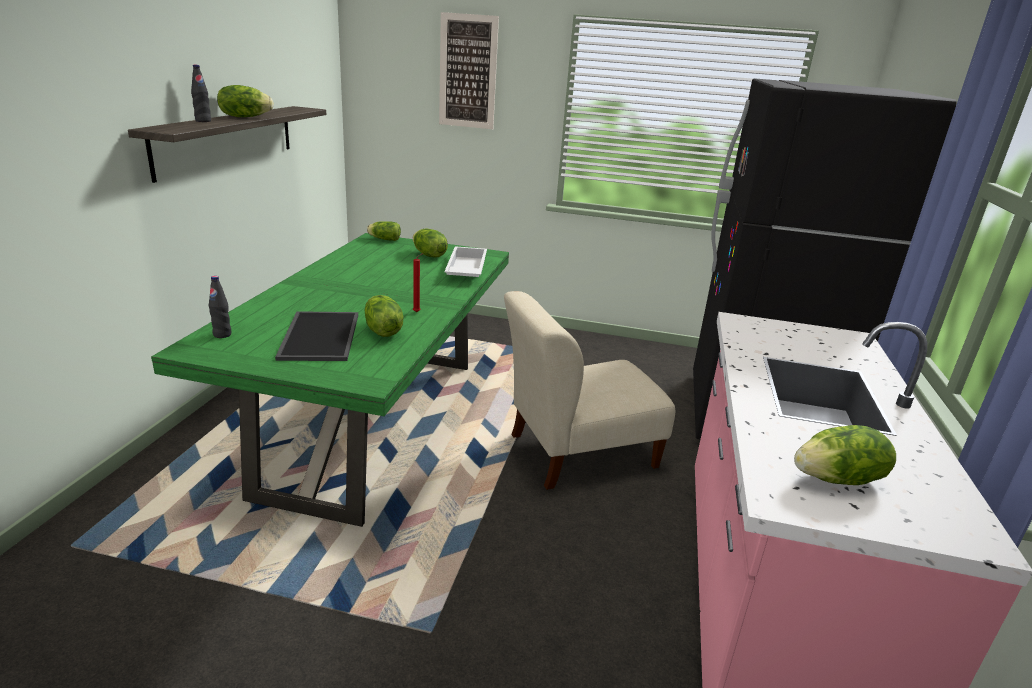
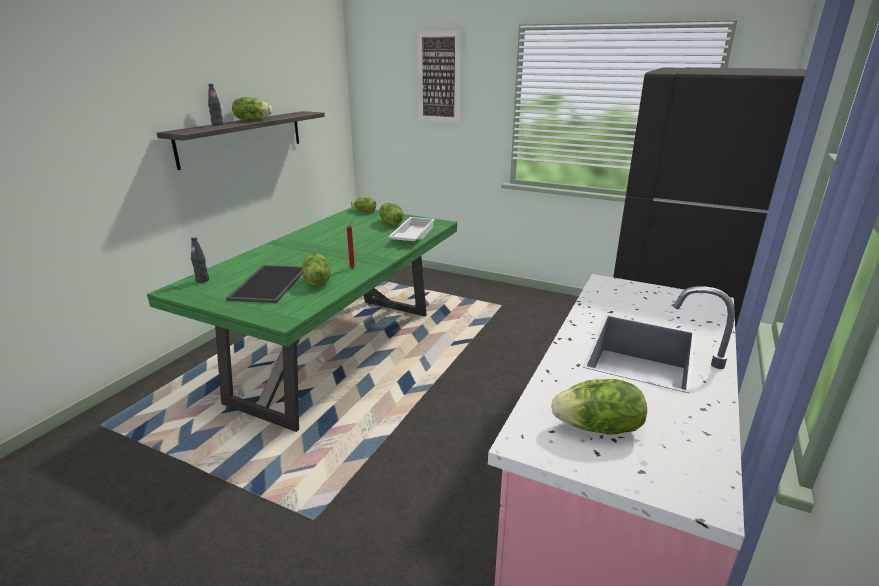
camera: 15 degrees right, 0 degrees up
beige chair [504,291,676,490] -> none

